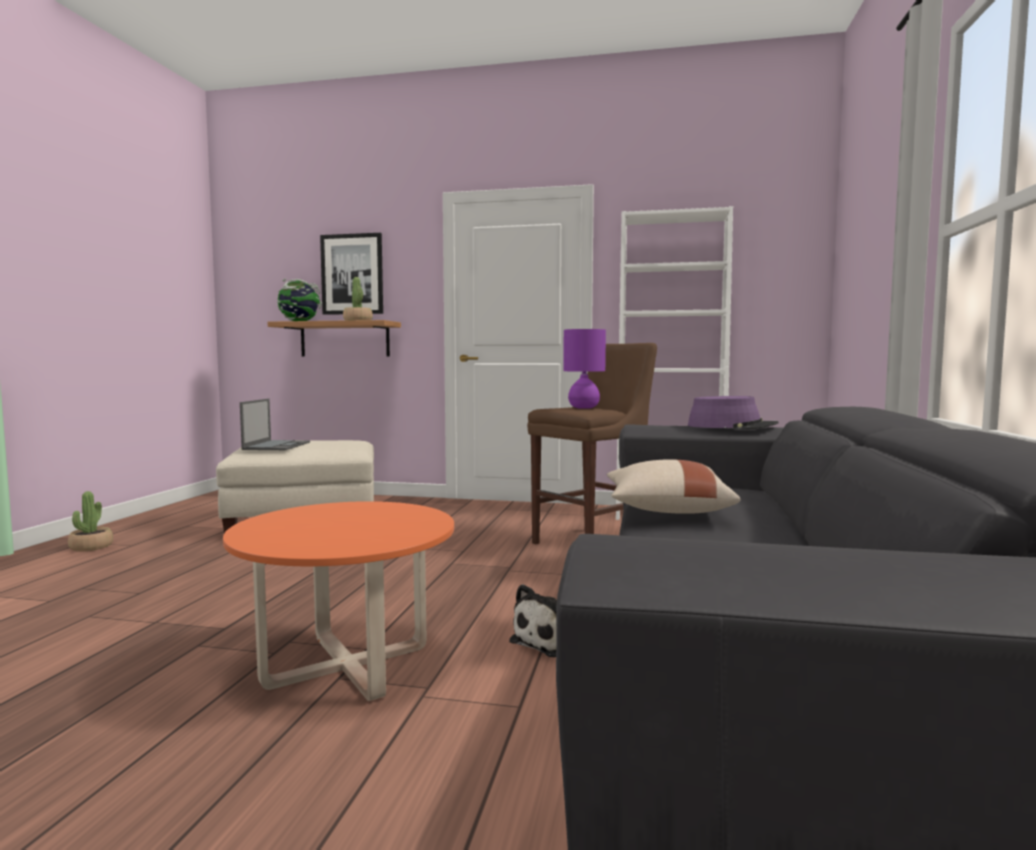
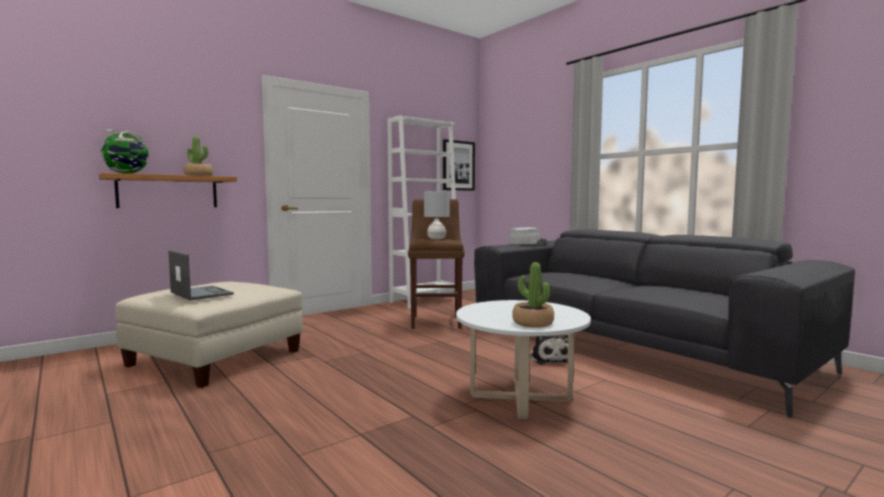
camera: 50 degrees left, 0 degrees up
potted plant [68,491,113,551] -> potted plant moved to [512,262,554,328]
orange coffee table [223,501,454,701] -> white coffee table [456,300,591,419]
picture [320,233,383,315] -> picture moved to [443,139,475,191]
purple table lamp [563,329,606,409] -> grey table lamp [424,191,449,240]
beige pillow [607,459,740,514] -> none
purple hat [688,396,779,429] -> grey hat [508,227,547,244]

